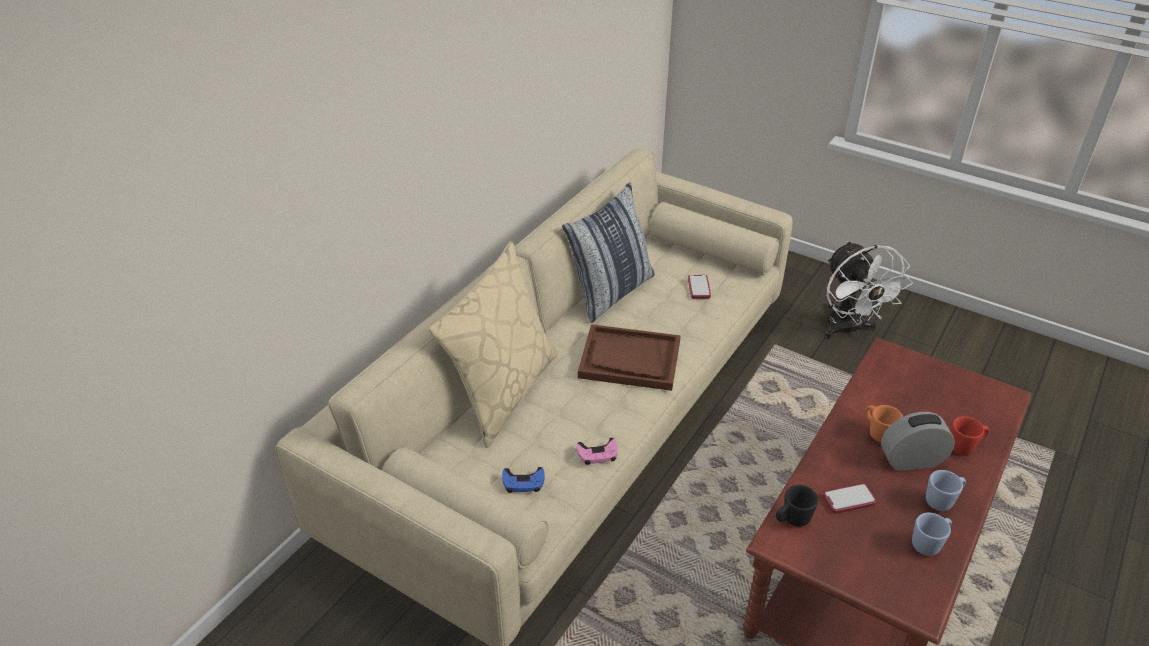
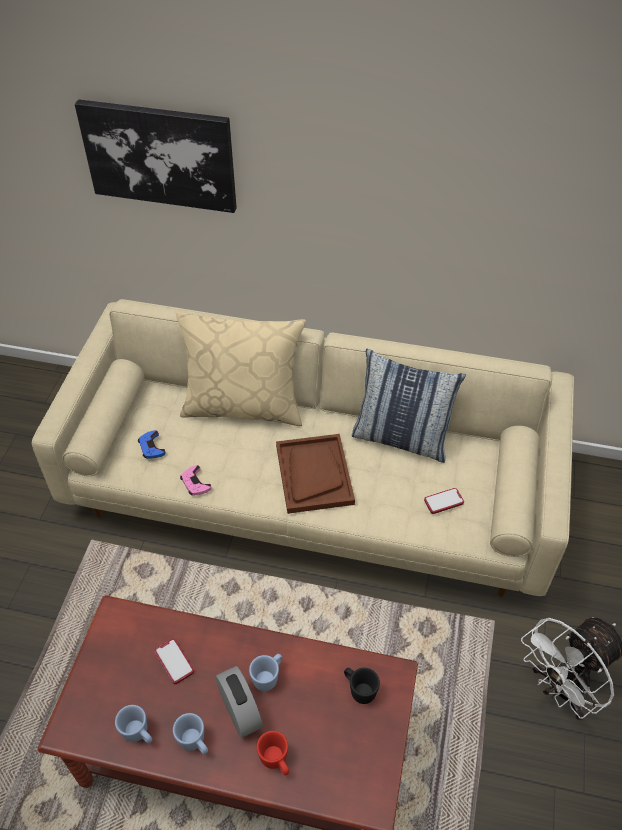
camera: 70 degrees right, 10 degrees up
black mug [776,485,818,527] -> black mug moved to [344,668,380,704]
orange mug [865,405,903,443] -> blue mug [249,654,282,691]
none -> picture [75,99,237,213]

